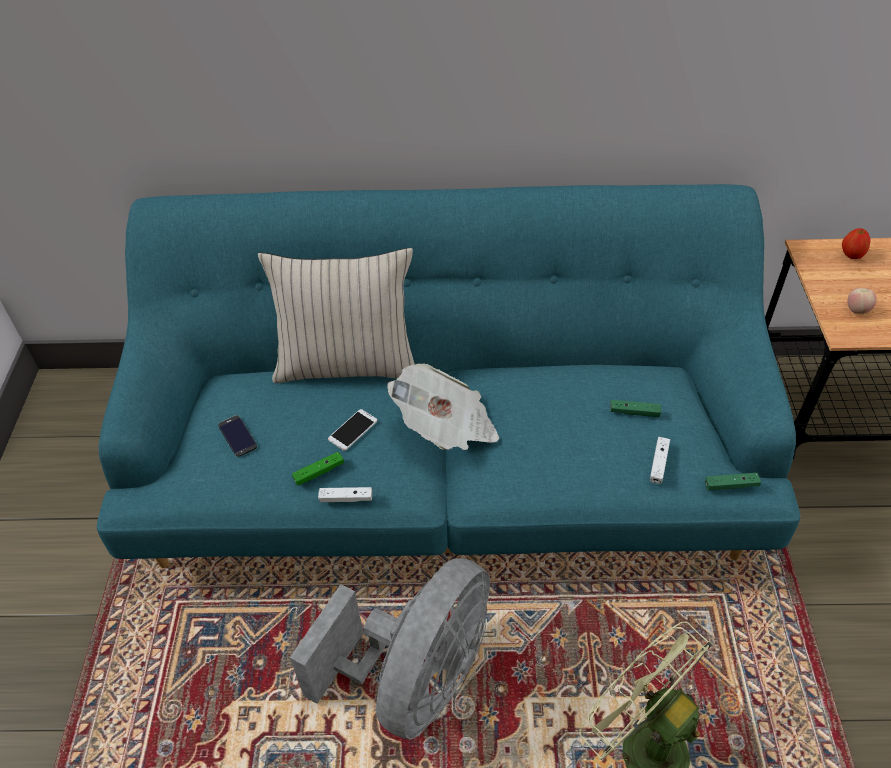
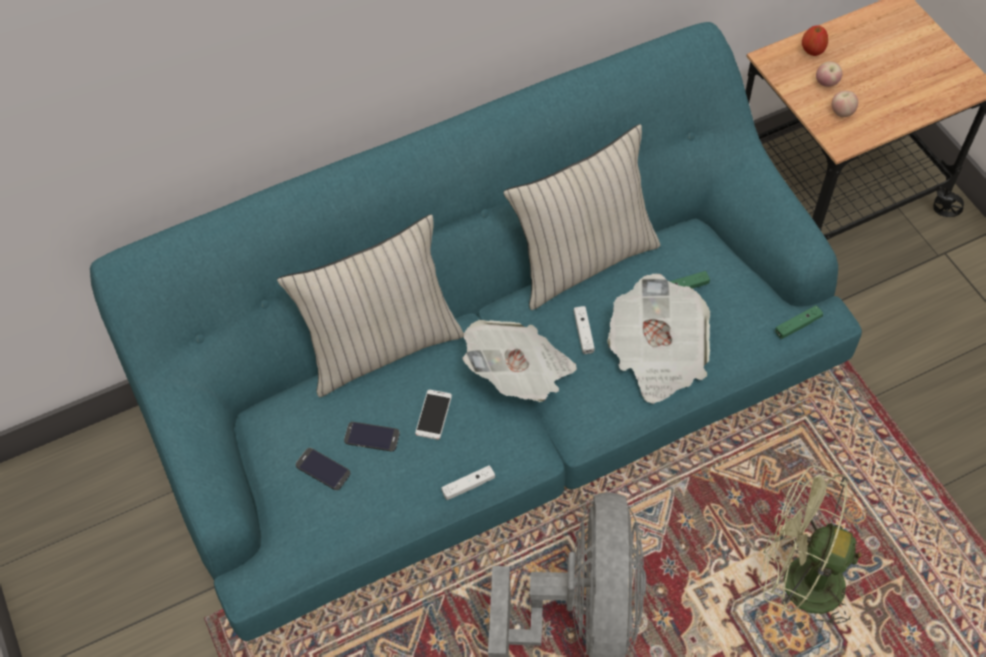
camera: 25 degrees left, 10 degrees up
green game controller [292,452,344,486] -> none
white game controller [650,437,670,484] -> white game controller moved to [574,306,595,354]
none -> phone [344,422,400,451]
none -> beige pillow [503,124,660,310]
none -> newspaper [607,274,710,404]
none -> apple [816,61,842,87]

